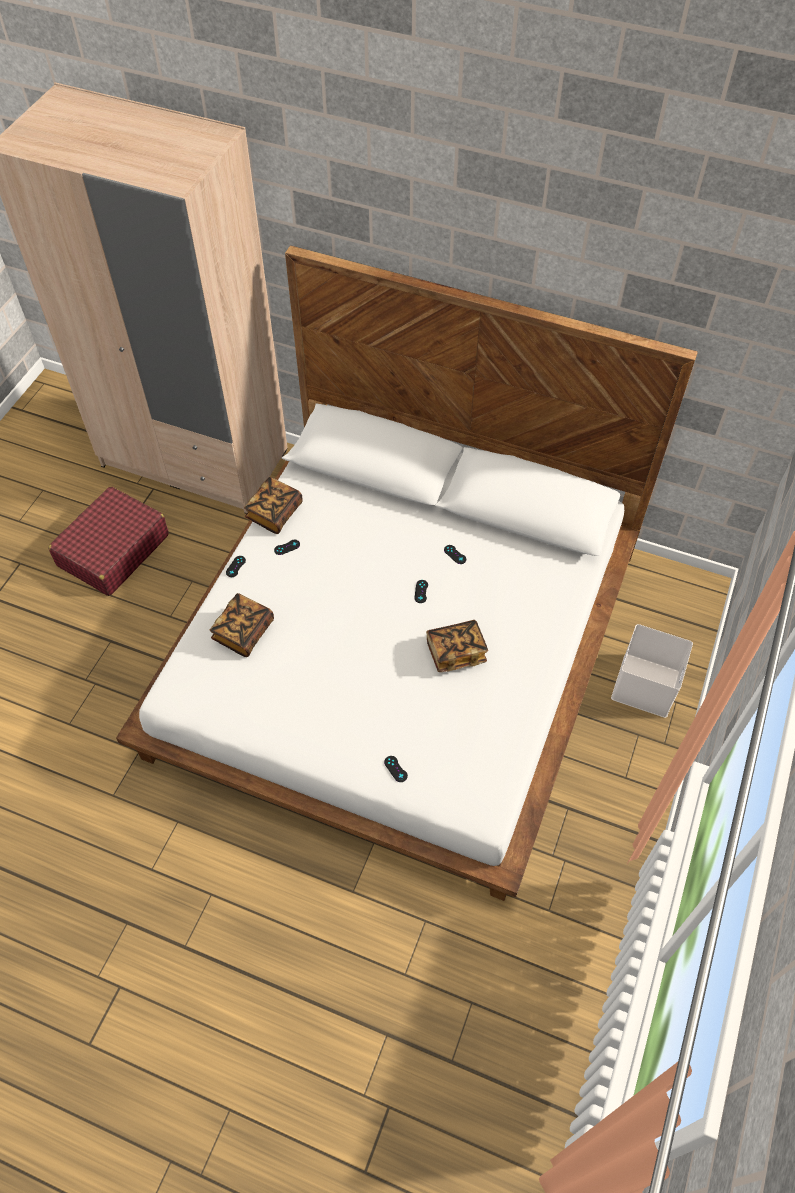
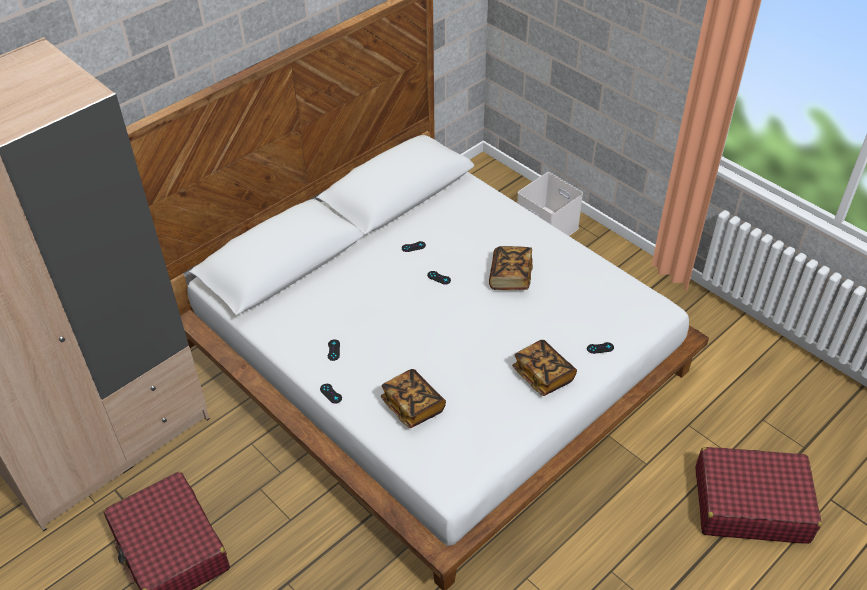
camera: 65 degrees left, 10 degrees down
book [244,477,303,534] -> book moved to [512,340,577,396]
none -> red suitcase [695,447,822,544]

